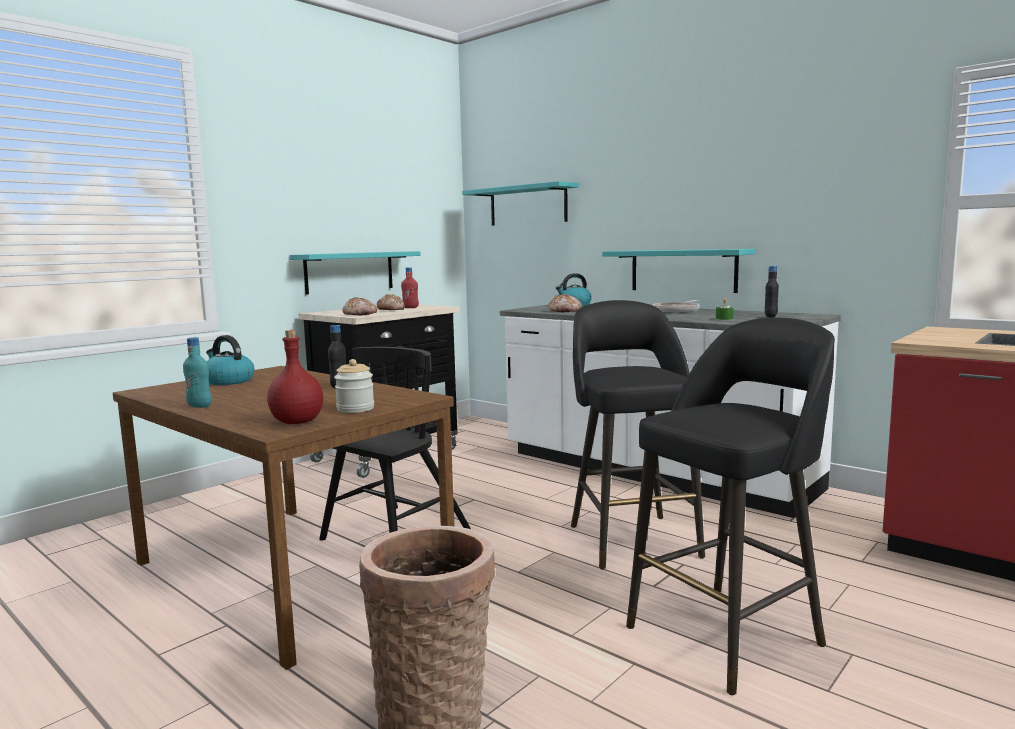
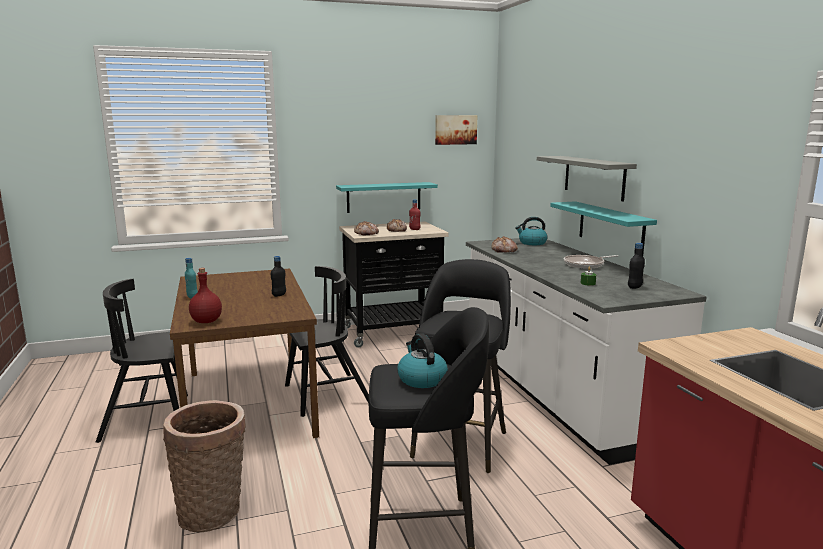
camera: 30 degrees right, 5 degrees up
kettle [206,335,254,385] -> kettle moved to [397,333,448,388]
jar [334,359,374,413] -> none
turquoise shelf [462,181,578,225] -> none
none -> black chair [96,279,188,443]
none -> picture [435,115,477,145]
none -> grey shelf [537,156,637,201]

